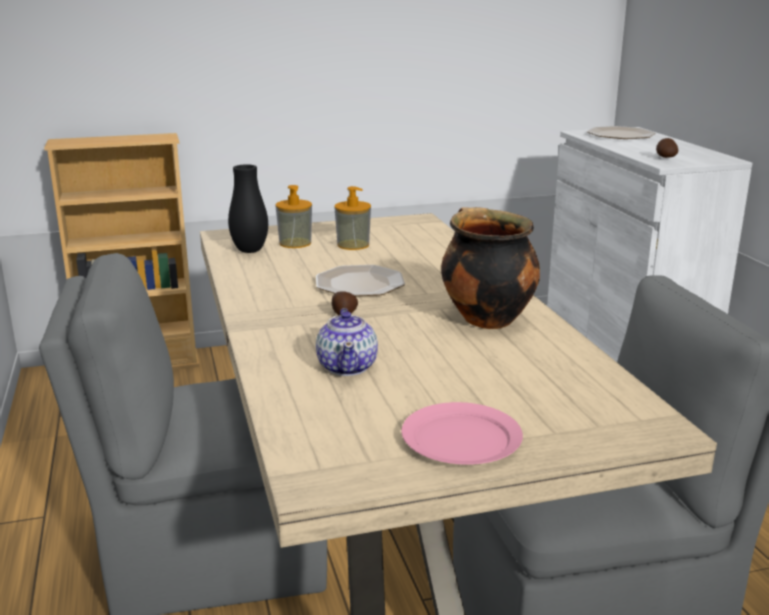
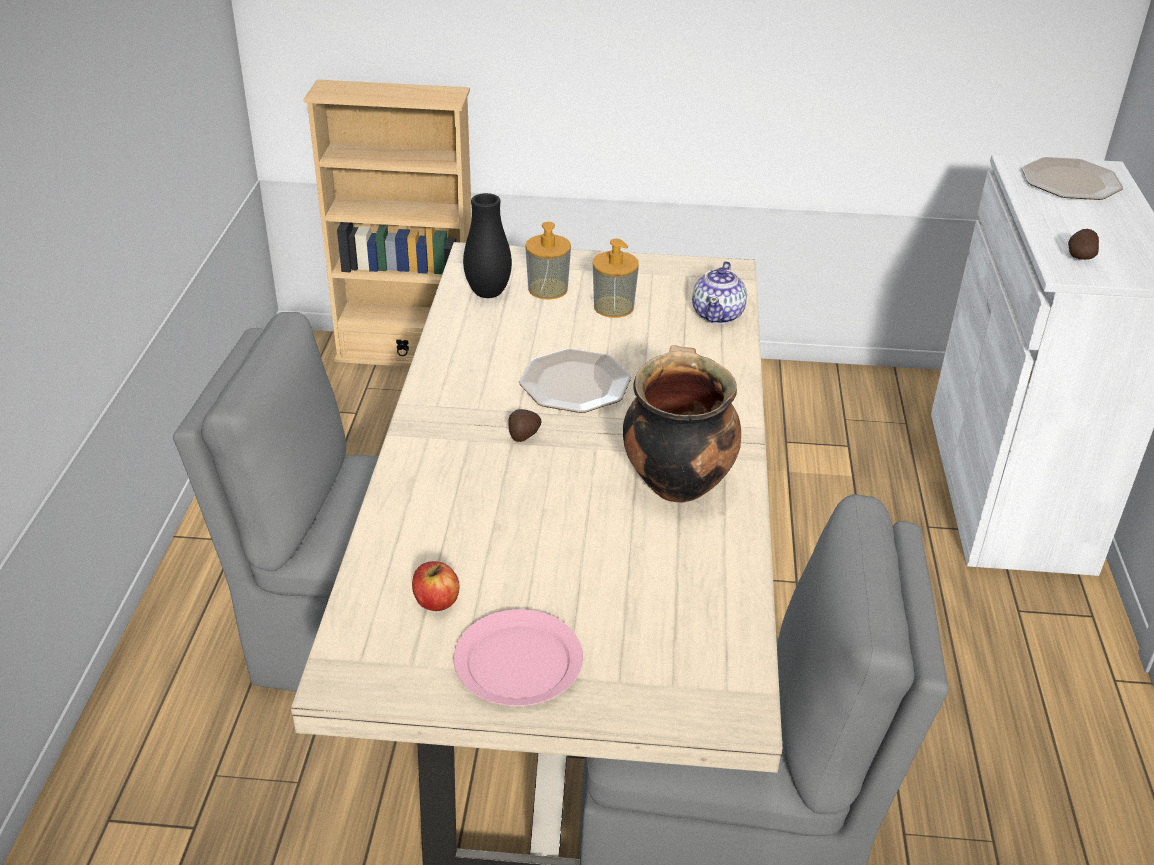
camera: 20 degrees right, 15 degrees up
teapot [316,308,378,376] -> teapot moved to [692,261,747,324]
none -> apple [412,561,460,611]

